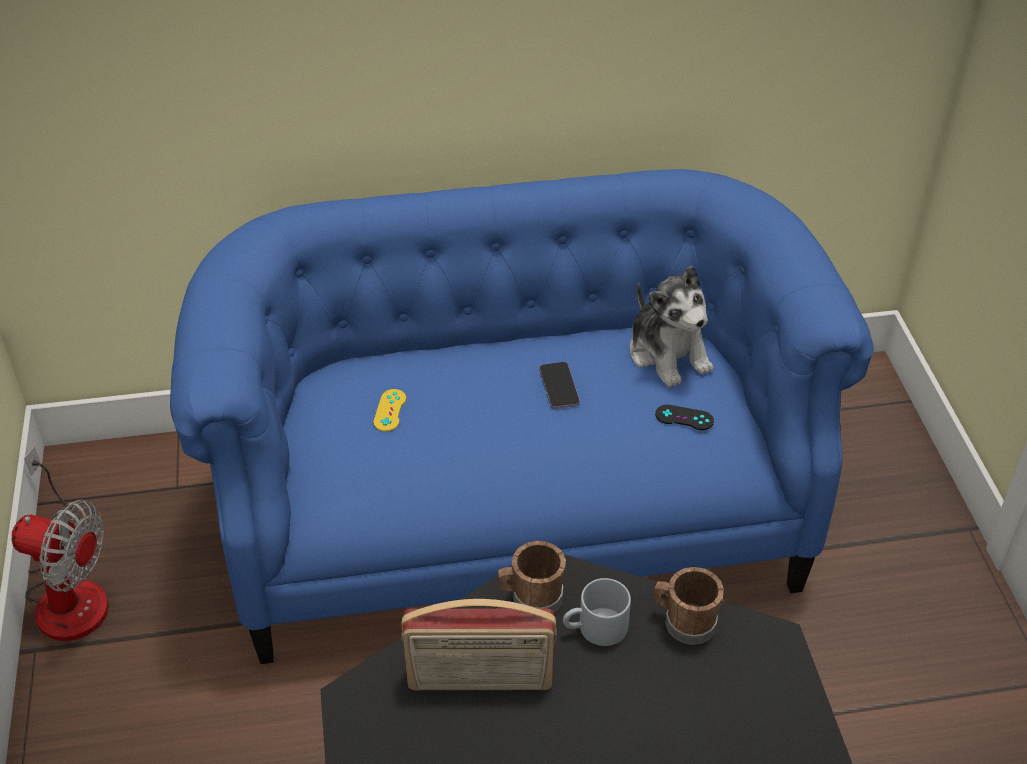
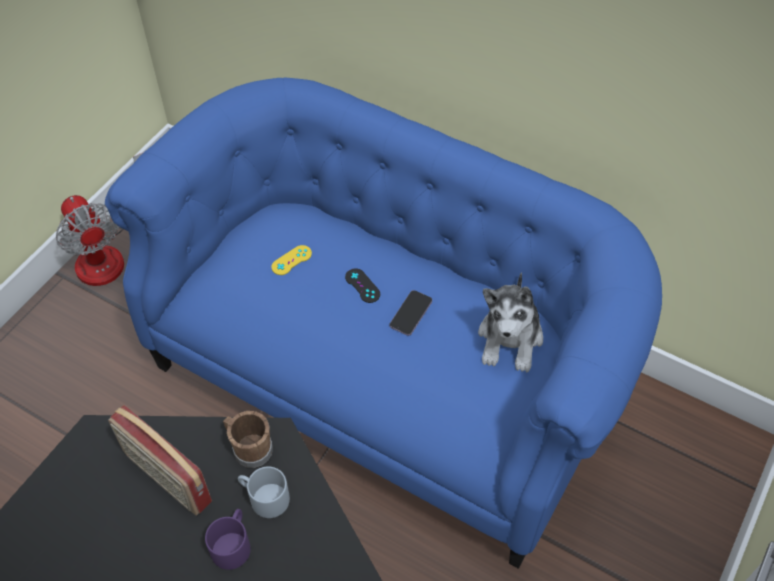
camera: 40 degrees right, 10 degrees up
brown mug [654,567,724,645] -> none
black game controller [655,405,714,430] -> black game controller moved to [345,269,380,303]
none -> purple mug [205,509,251,570]

